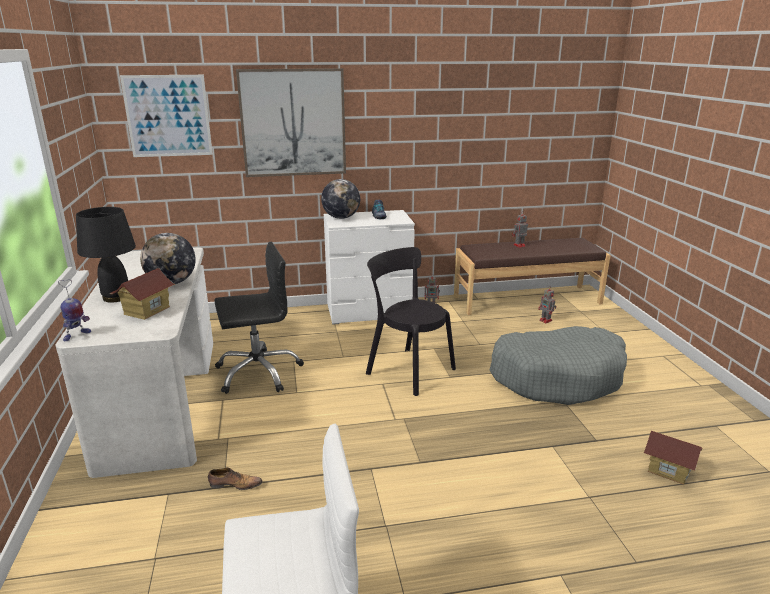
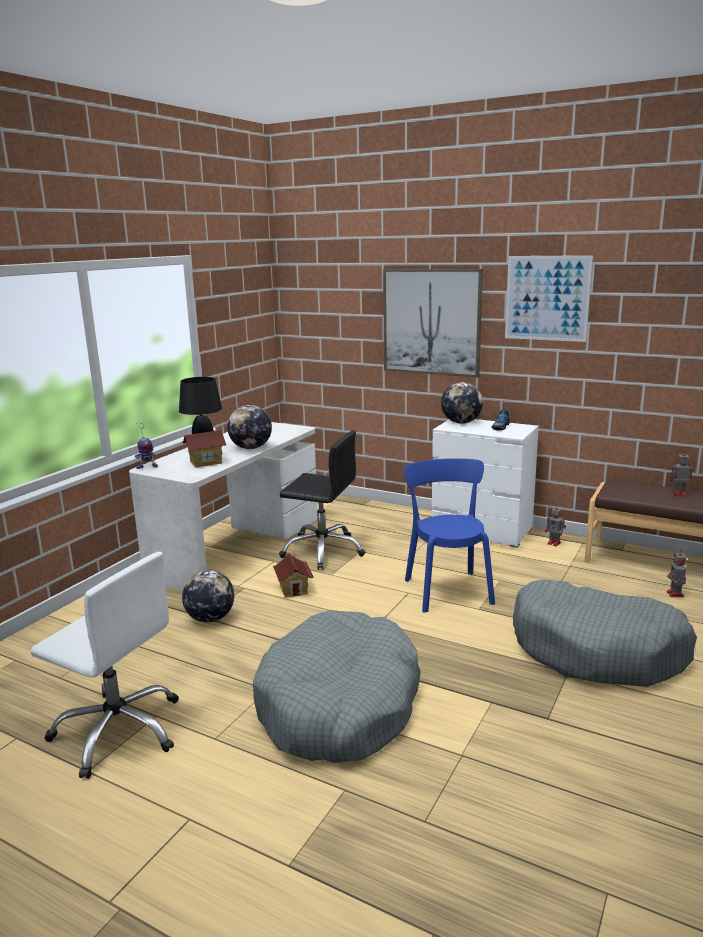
camera: 40 degrees right, 5 degrees down
picture [120,75,213,157] -> picture moved to [505,255,593,342]
shoe [208,467,262,490] -> globe [182,570,234,623]
black chair [366,247,456,396] -> blue chair [404,458,495,613]
toy house [644,431,702,485] -> toy house moved to [273,553,314,598]
none -> grey dog bed [253,610,421,763]

